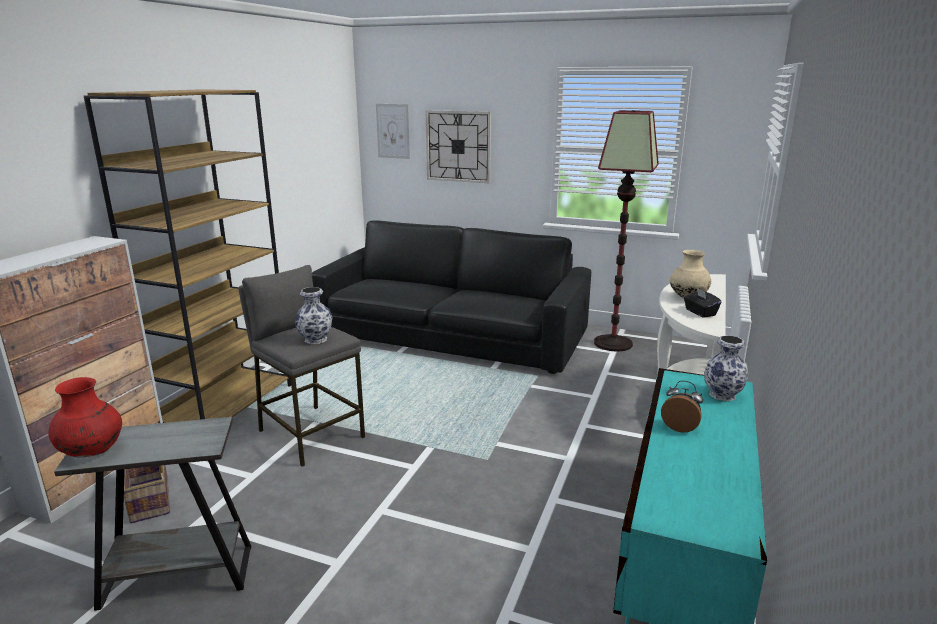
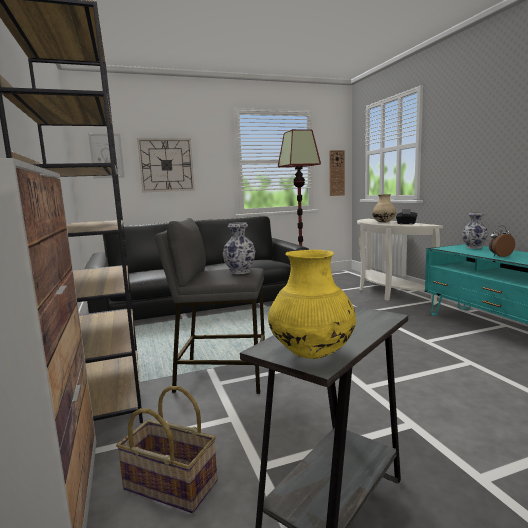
camera: 40 degrees left, 10 degrees down
red vase [49,377,122,457] -> yellow vase [268,250,356,359]
none -> wall clock [329,150,345,196]

